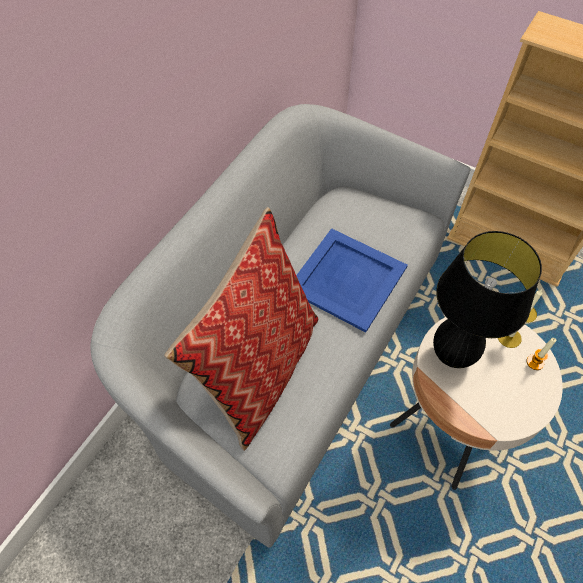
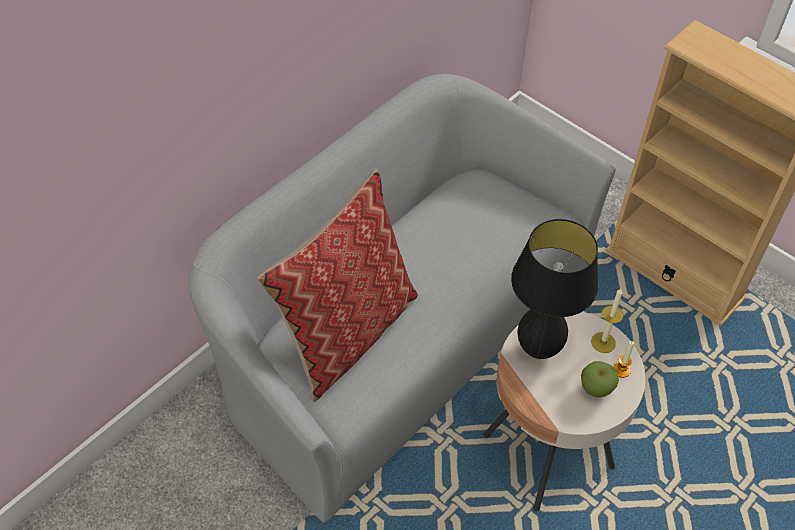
camera: 10 degrees right, 5 degrees down
blue tray [296,228,408,333] -> none
none -> apple [581,361,619,397]

